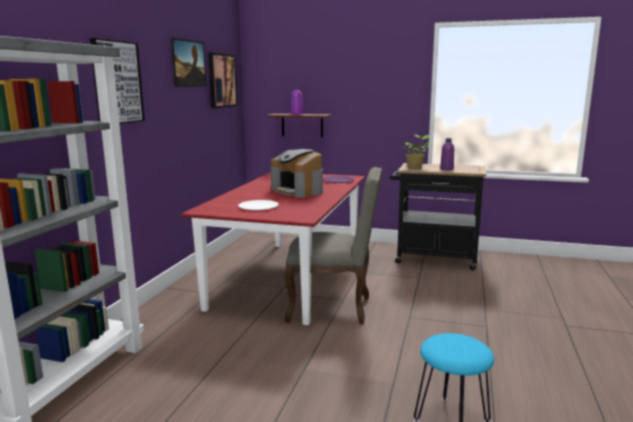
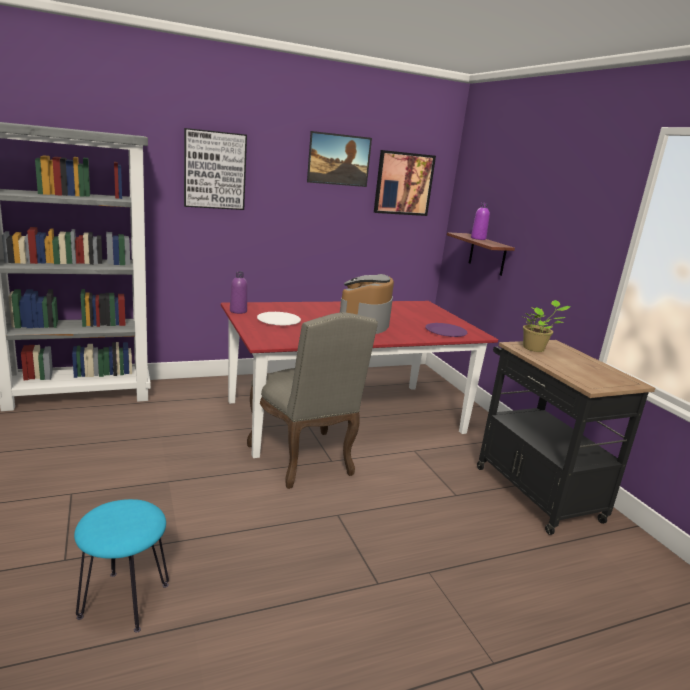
camera: 50 degrees right, 5 degrees up
purple bottle [440,138,454,170] -> purple bottle moved to [230,271,247,314]

